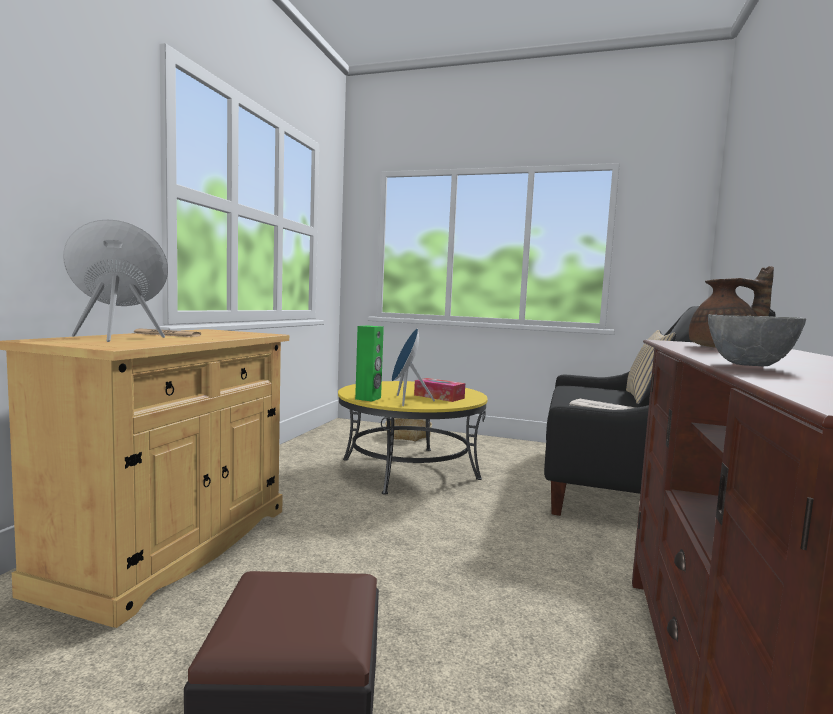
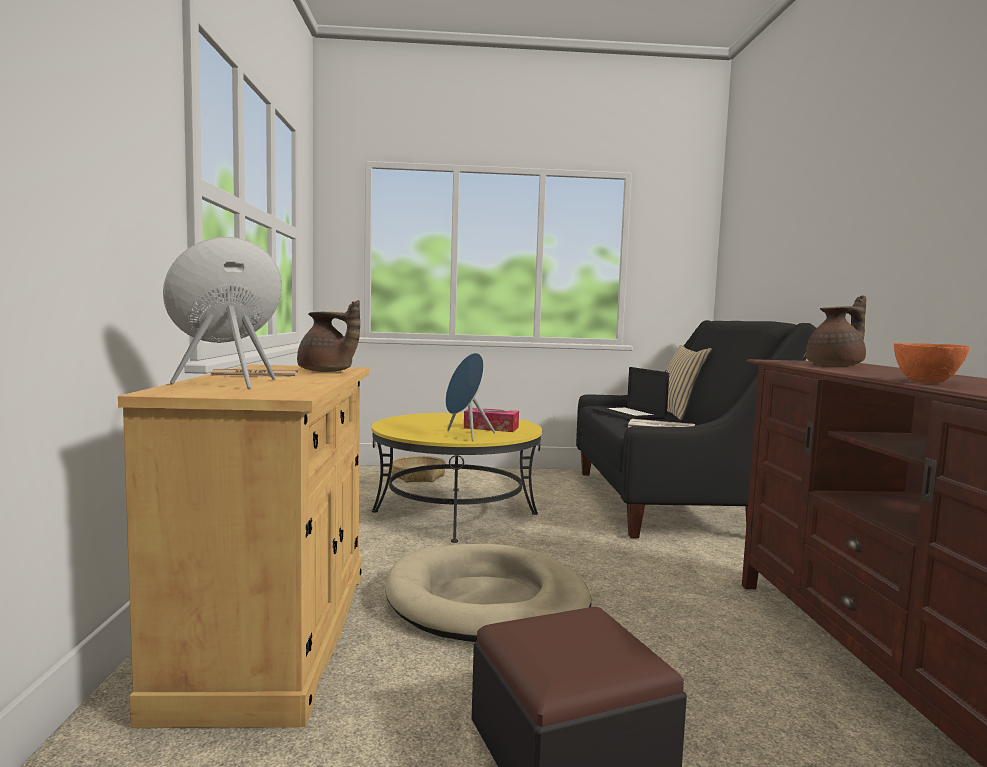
camera: 20 degrees left, 0 degrees up
green speaker [355,325,384,401] -> none
grey bowl [708,314,806,366] -> orange bowl [894,343,970,383]
none -> brown teapot [297,300,360,372]
none -> beige dog bed [385,544,591,642]
none -> laptop [593,367,669,421]

